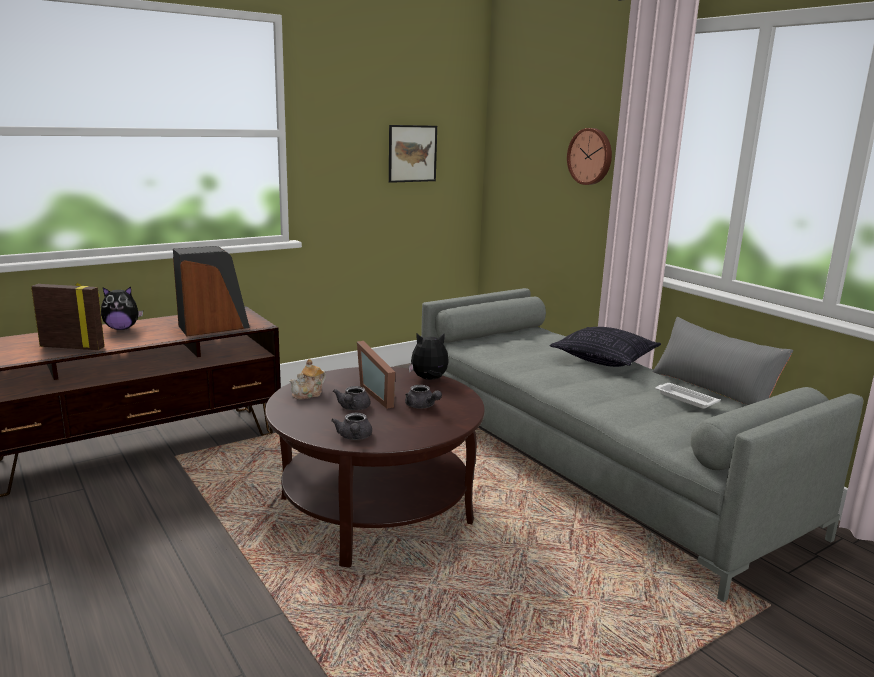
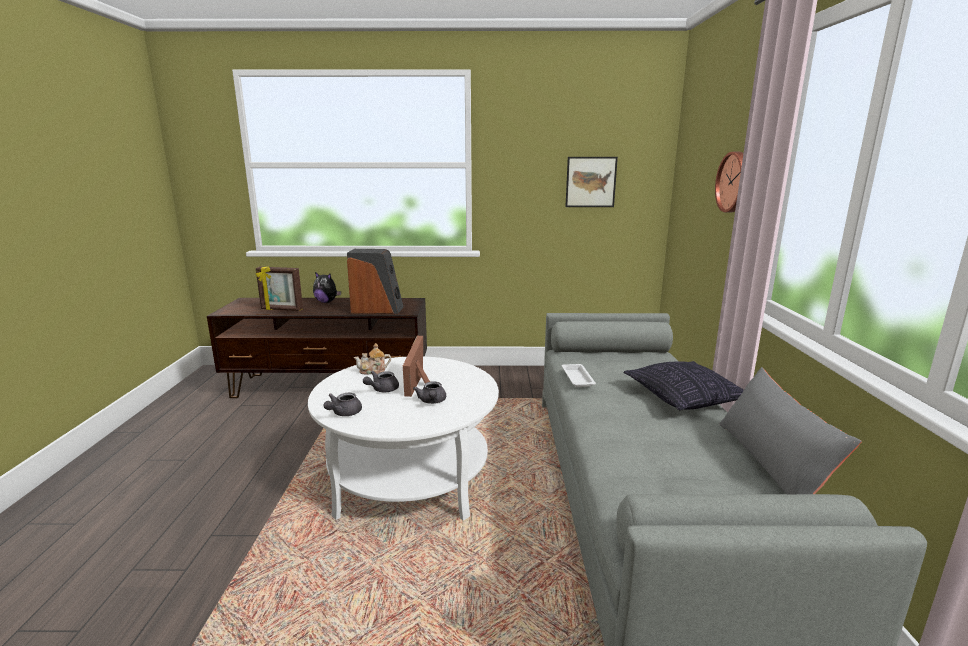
camera: 35 degrees right, 0 degrees up
picture frame [31,283,105,350] -> picture frame turned 150 degrees clockwise [256,267,303,311]
brown coffee table [265,367,485,568] -> white coffee table [308,356,499,521]
plush toy [408,333,449,380] -> none
white tray [655,383,721,409] -> white tray moved to [561,364,596,387]

